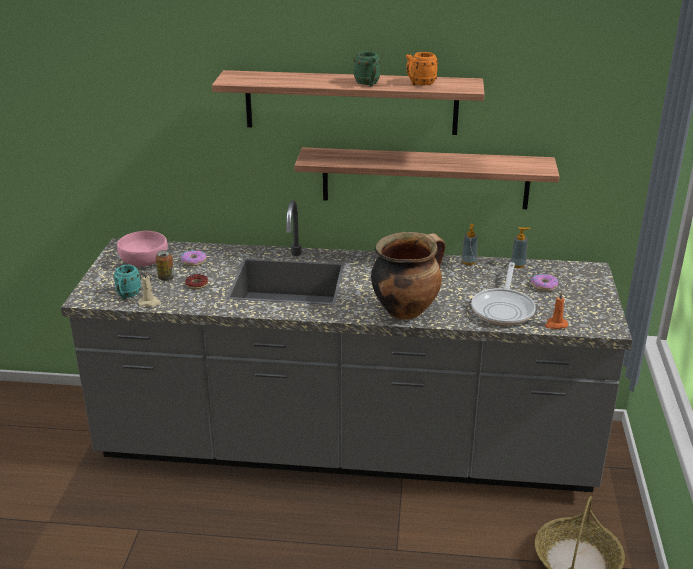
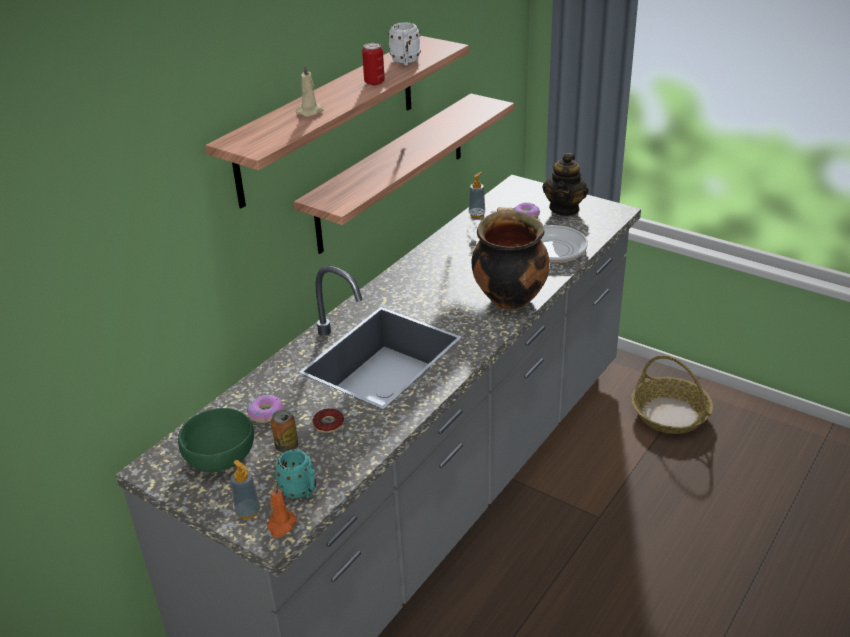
camera: 60 degrees left, 5 degrees up
pink bowl [117,231,168,267] -> green bowl [178,408,254,472]
beige candle [138,271,161,307] -> beige candle moved to [296,64,323,117]
green mug [354,52,380,86] -> can [362,43,385,86]
orange mug [406,52,438,85] -> white mug [388,22,421,65]
soap dispenser [461,223,478,265] -> soap dispenser moved to [230,460,260,519]
orange candle [545,292,568,329] -> orange candle moved to [267,484,297,538]
none -> teapot [542,153,589,216]

